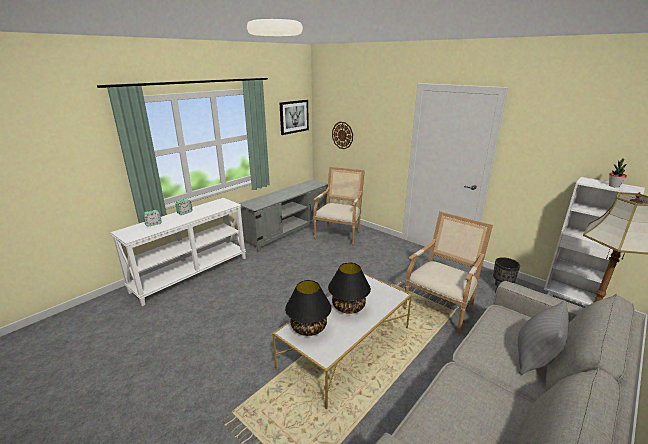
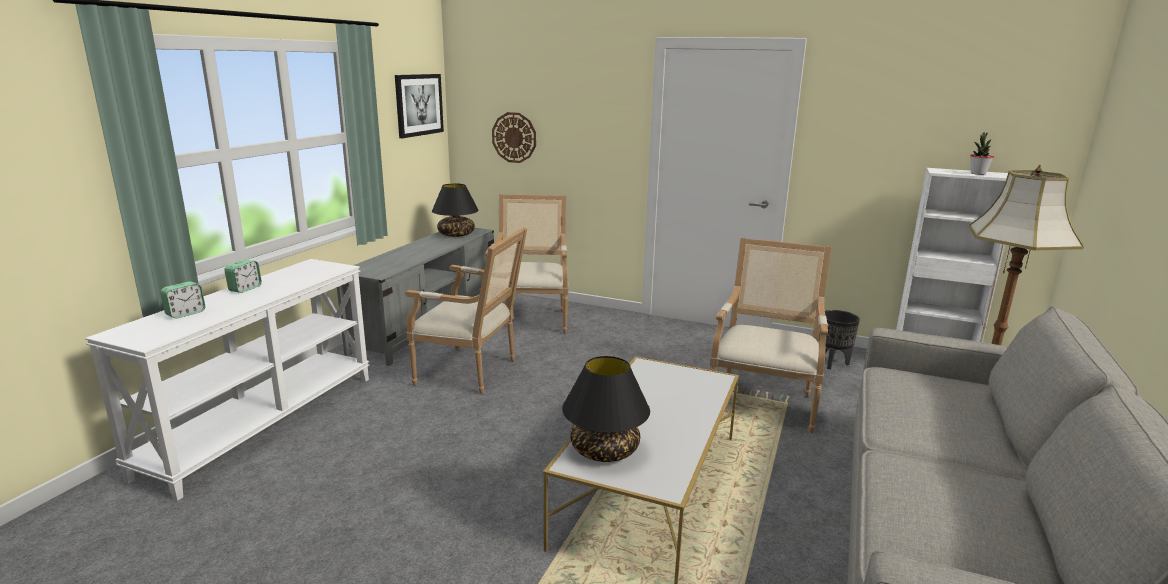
camera: 20 degrees left, 5 degrees down
black table lamp [328,263,371,314] -> black table lamp moved to [432,183,479,237]
grey pillow [518,300,569,375] -> none
none -> armchair [405,227,527,394]

